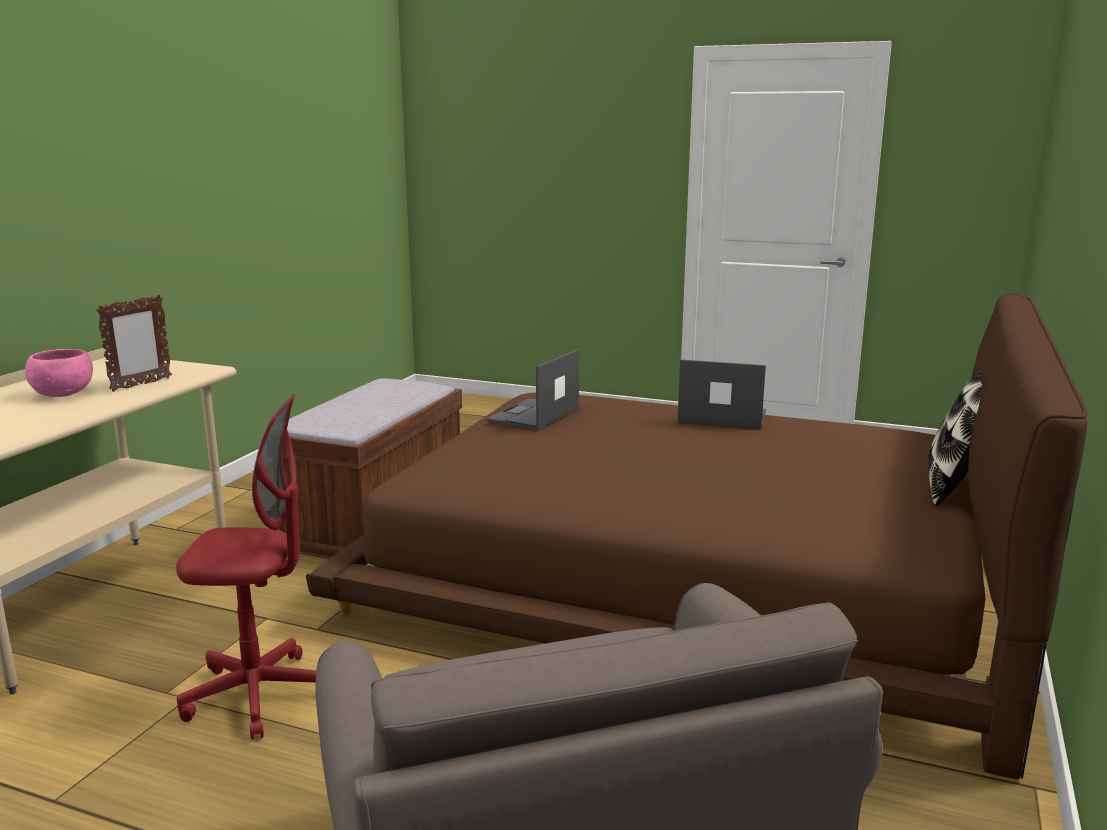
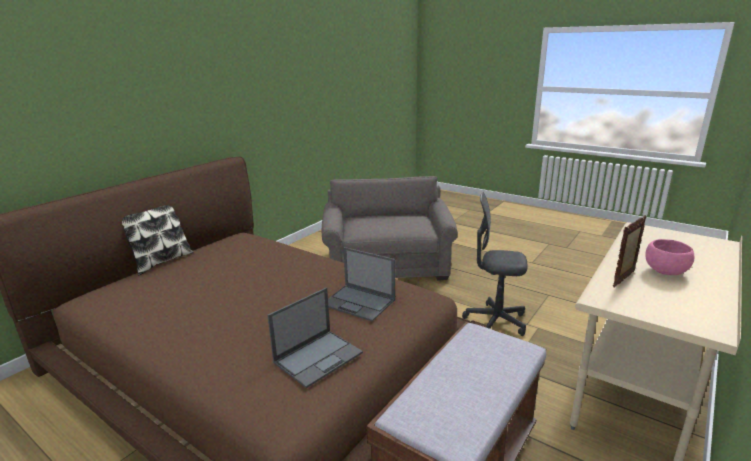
camera: 165 degrees left, 5 degrees up
red office chair [176,394,316,739] -> grey office chair [462,191,528,336]
laptop [677,359,766,429] -> laptop moved to [328,247,395,322]

